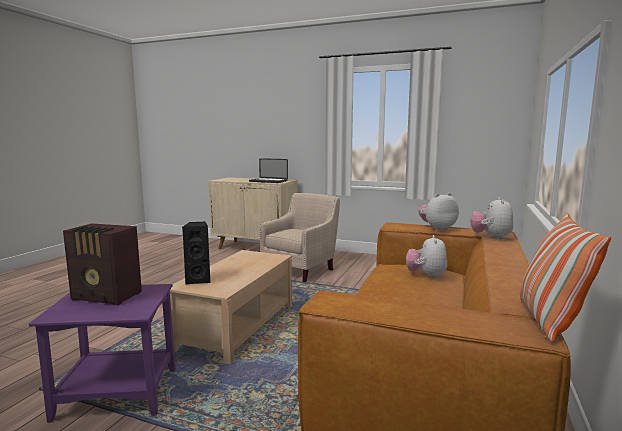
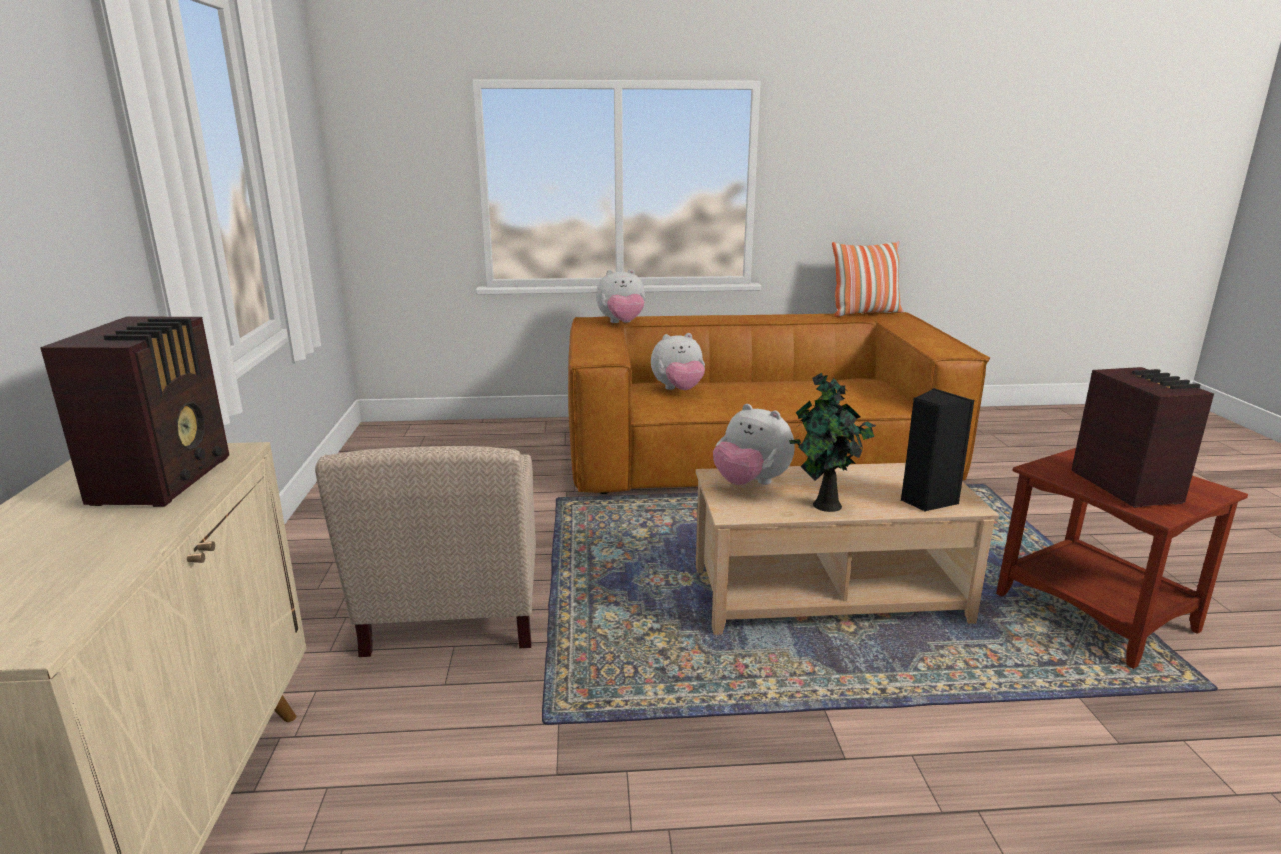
camera: 115 degrees left, 10 degrees up
purple side table [29,284,176,423] -> brown side table [996,448,1248,669]
laptop [249,158,288,183] -> radio [40,317,230,507]
beige armchair [259,193,340,282] -> beige armchair turned 105 degrees counterclockwise [315,446,536,657]
plush toy [418,193,459,231] -> plush toy moved to [713,404,795,485]
none -> potted plant [789,373,876,512]

